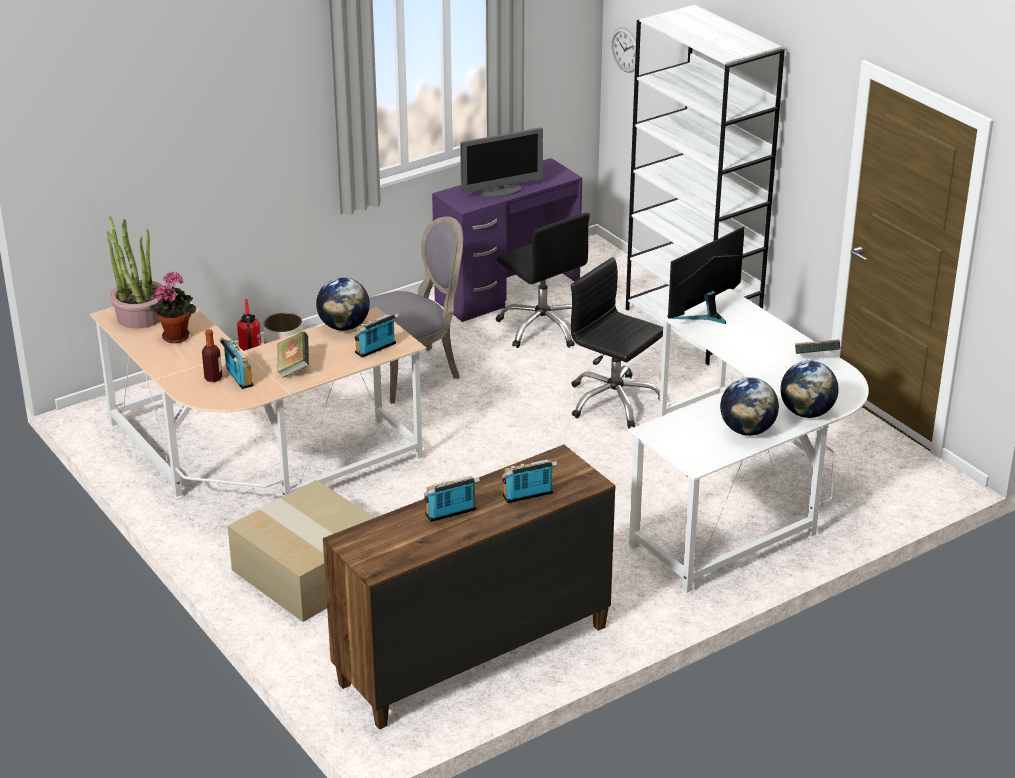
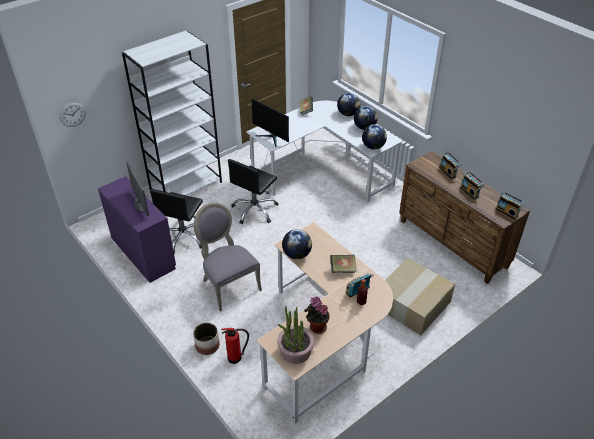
camera: 95 degrees left, 10 degrees up
radio [355,313,399,358] -> radio moved to [496,191,525,220]
black office chair [496,213,590,348] -> black office chair turned 150 degrees clockwise [150,189,203,253]
none -> globe [362,125,387,149]

